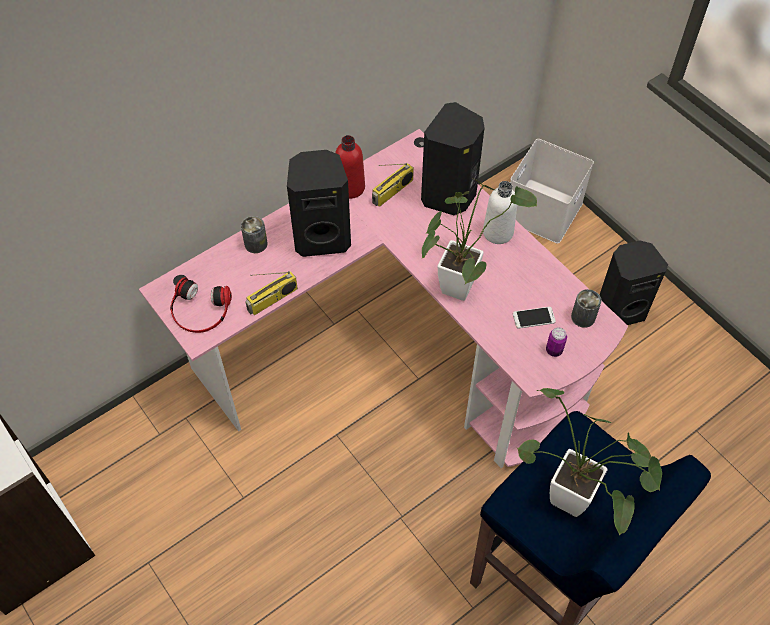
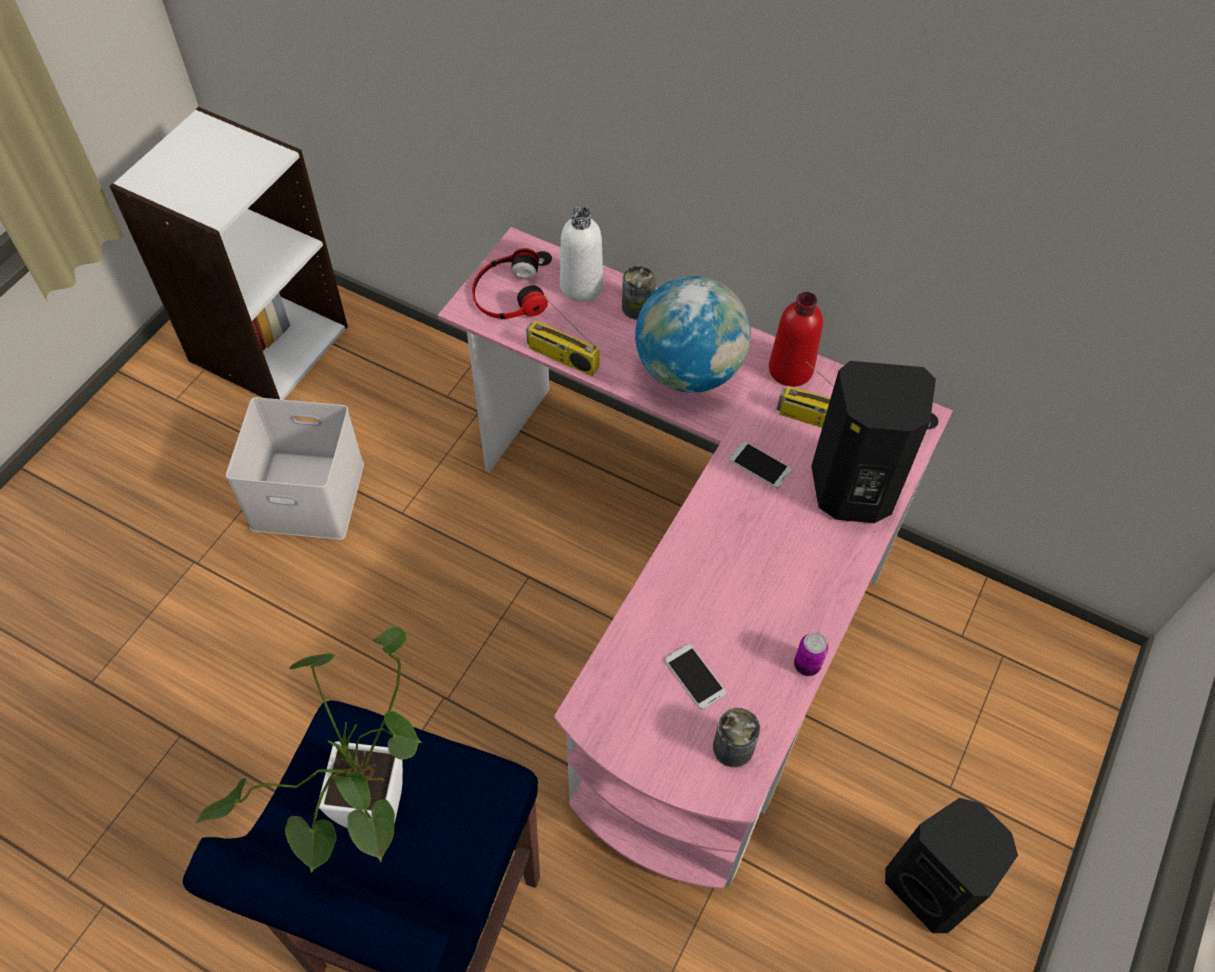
camera: 65 degrees right, 0 degrees up
black speaker [287,150,351,257] -> globe [635,276,751,393]
potted plant [421,178,537,301] -> none
white bottle [483,181,517,244] -> white bottle moved to [560,206,603,302]
white storage box [510,139,594,244] -> white storage box moved to [226,397,364,540]
can [546,327,567,357] -> can moved to [794,632,828,676]
none -> phone [729,441,792,488]

